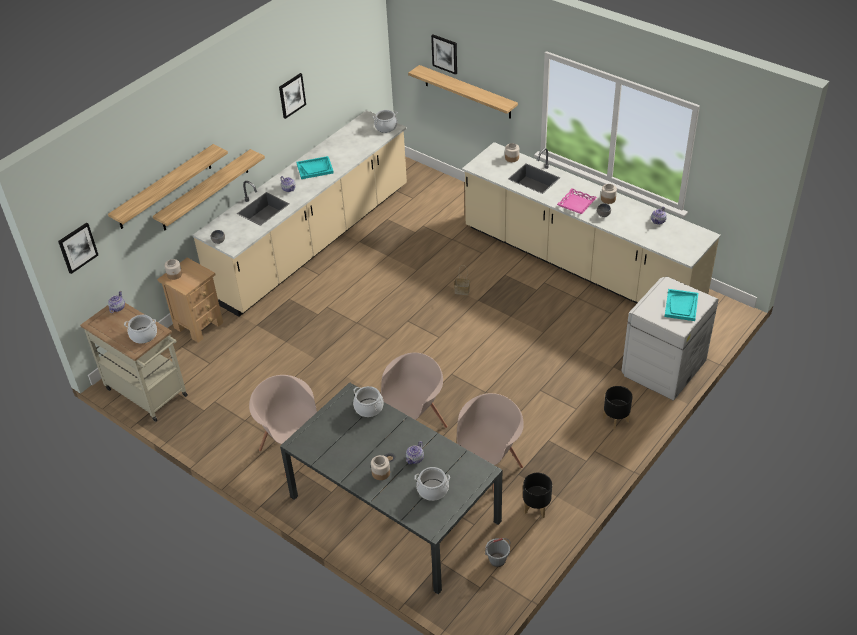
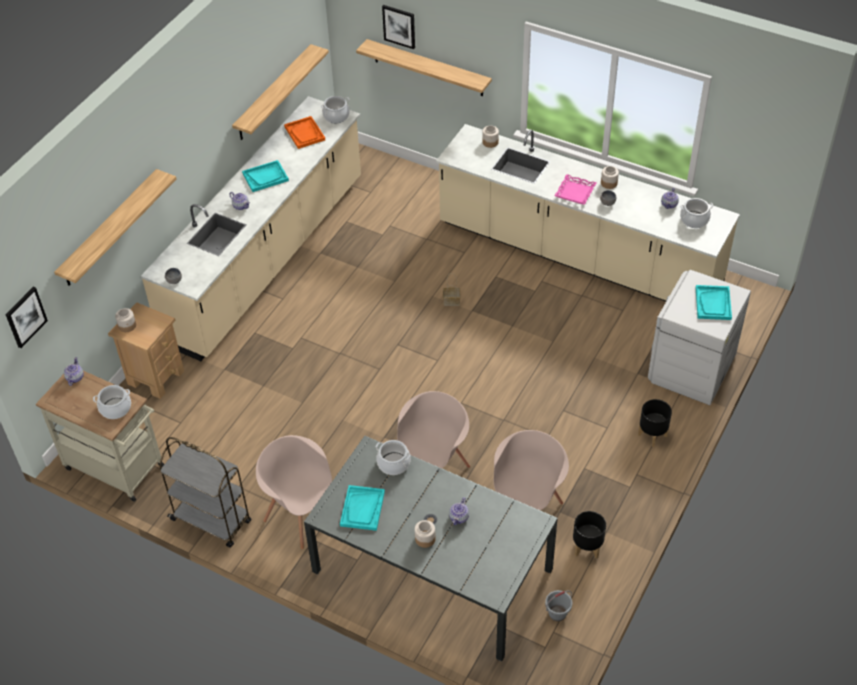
camera: 10 degrees left, 5 degrees up
shelf [153,149,265,230] -> shelf moved to [232,44,329,140]
picture [279,73,306,119] -> none
cooking pot [414,467,450,501] -> cooking pot moved to [680,198,713,228]
none -> grey cart [160,437,252,548]
none -> orange tray [284,116,325,149]
none -> turquoise tray [340,485,385,531]

